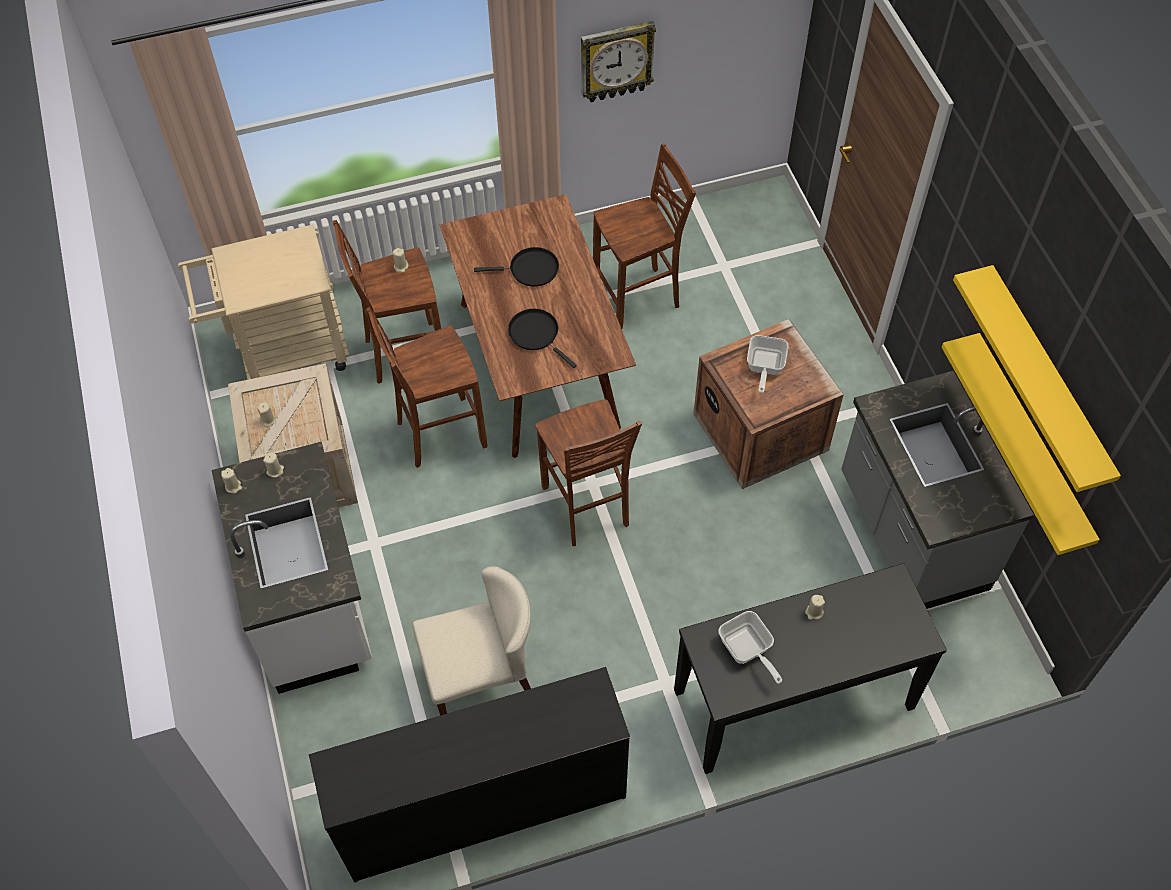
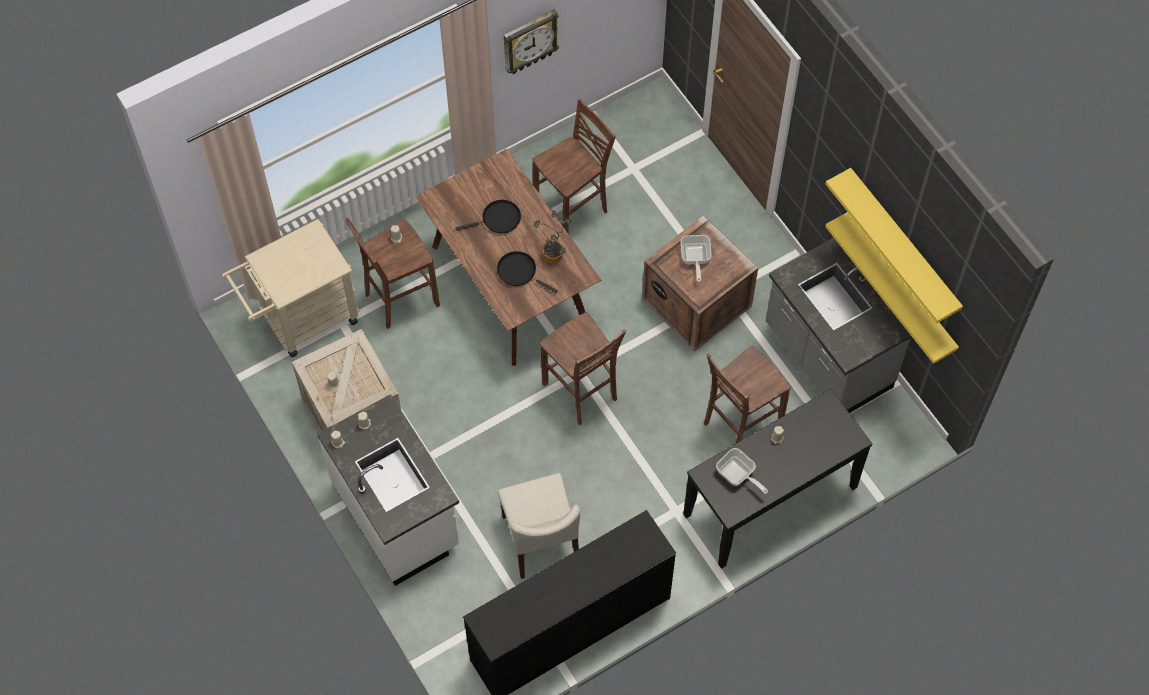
camera: 15 degrees left, 5 degrees up
brown stool [366,307,488,468] -> brown stool moved to [704,345,791,443]
beige chair [412,566,531,716] -> beige chair turned 105 degrees clockwise [498,473,580,579]
none -> potted plant [534,211,571,264]

